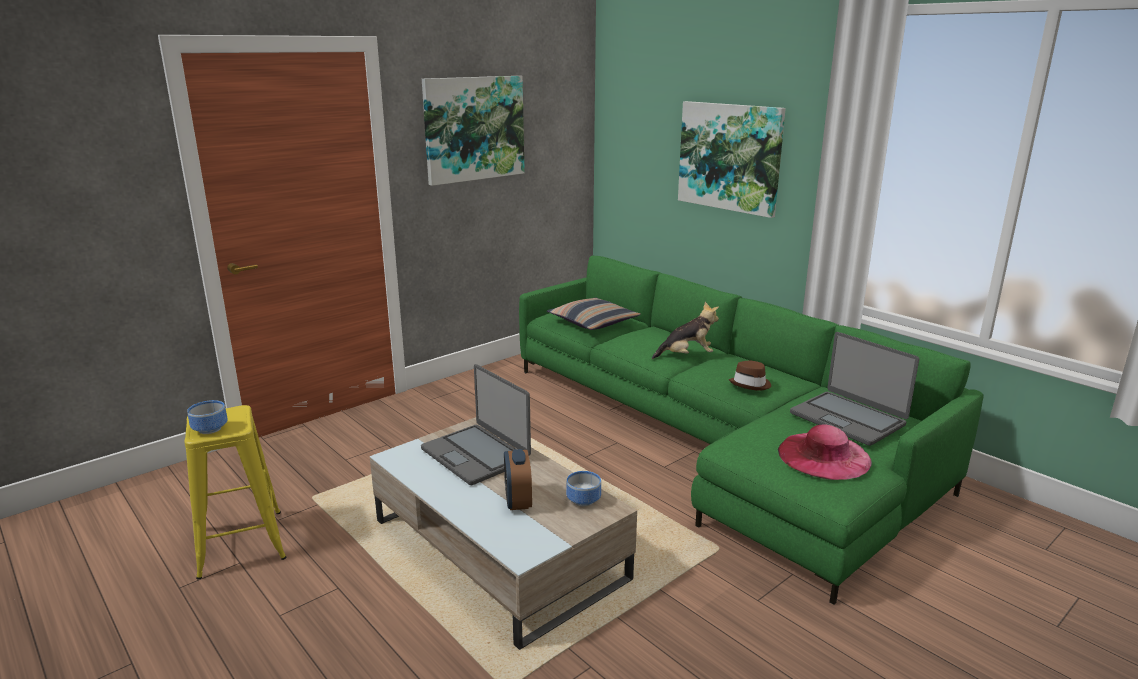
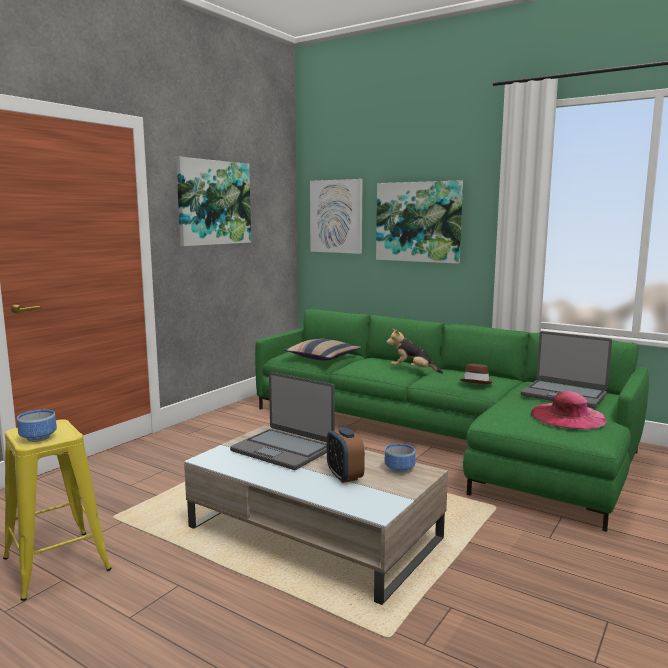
camera: 15 degrees left, 10 degrees down
plush toy [652,302,719,359] -> plush toy turned 135 degrees counterclockwise [387,328,443,374]
none -> picture [310,179,363,254]

